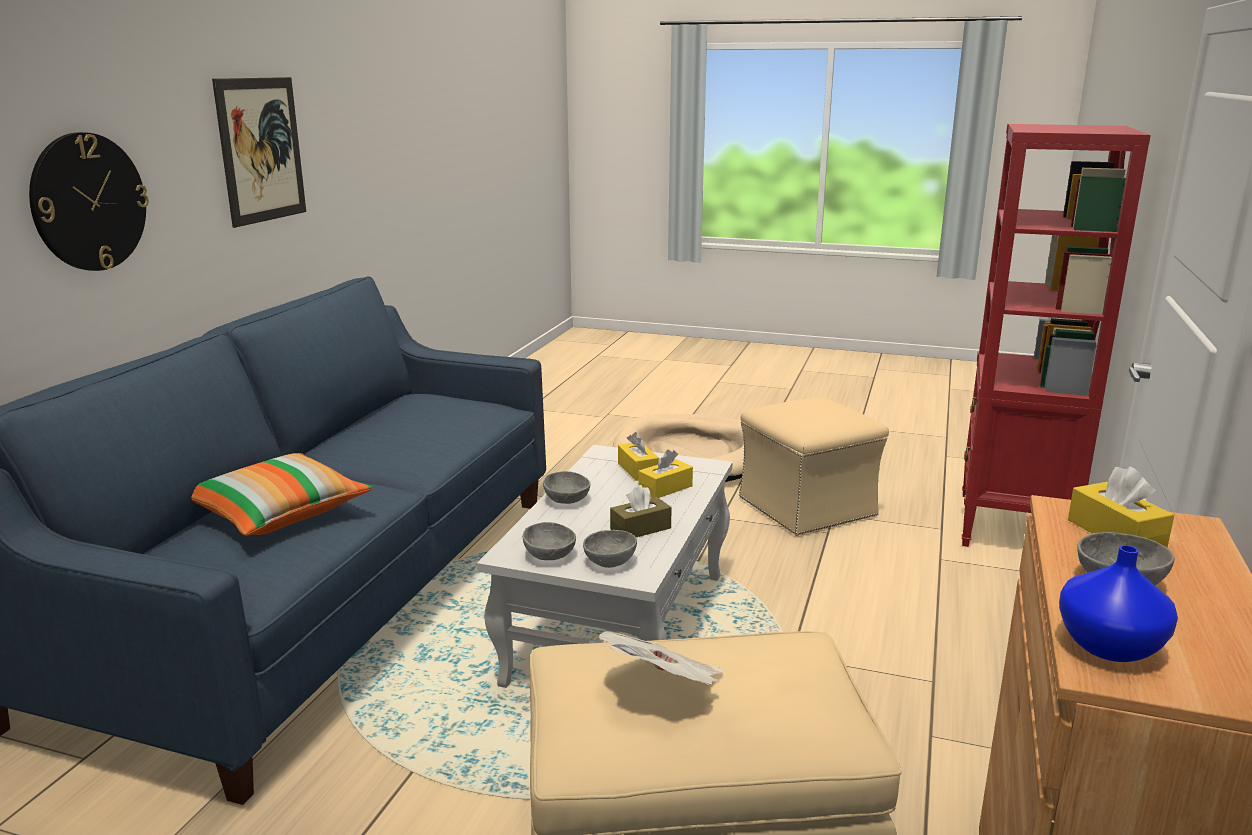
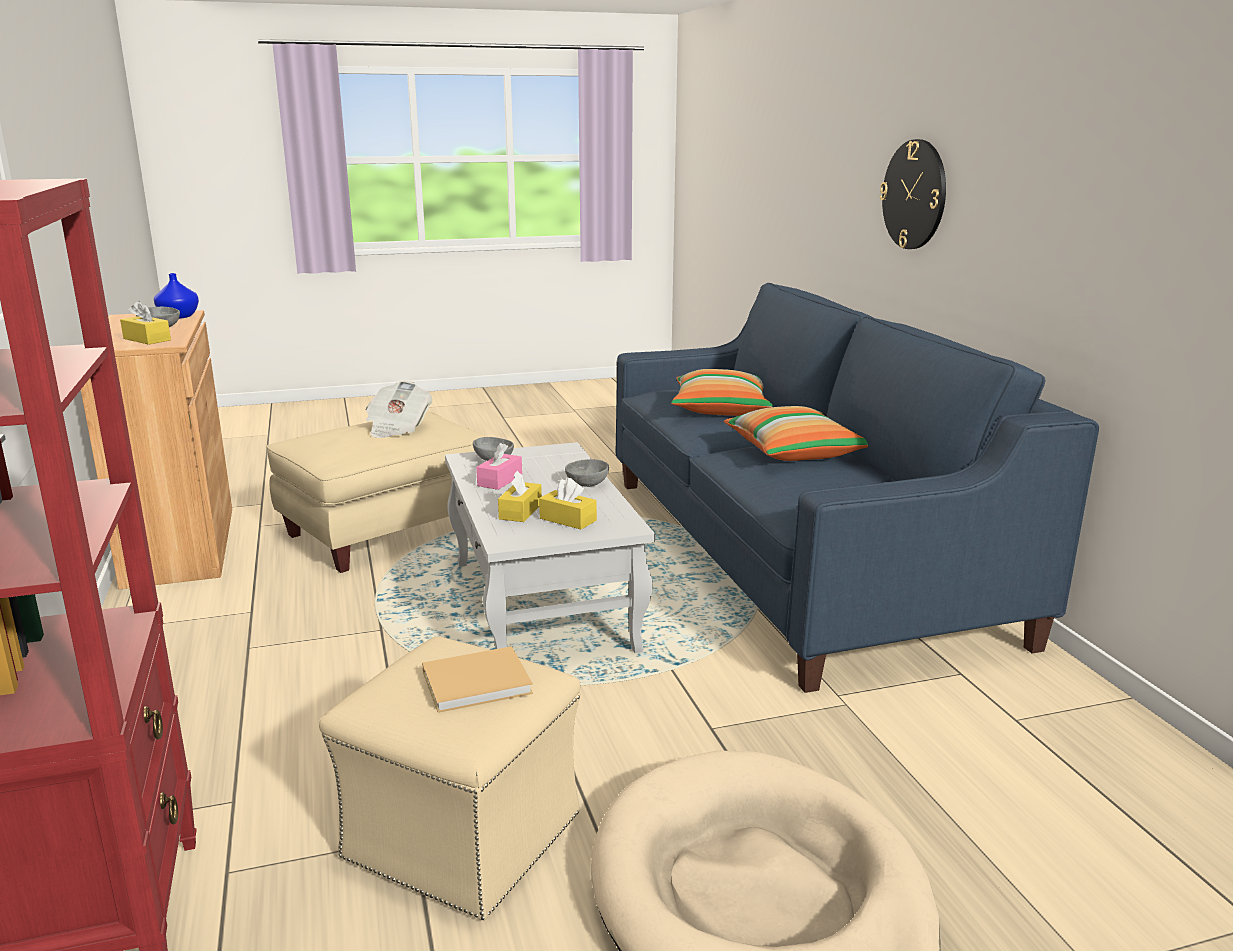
camera: 145 degrees right, 0 degrees up
picture [212,77,306,228] -> none
grey bowl [523,522,576,560] -> none
brown tissue box [610,485,672,537] -> pink tissue box [476,443,522,490]
none -> beige book [422,646,533,713]
none -> pillow [724,406,868,461]

